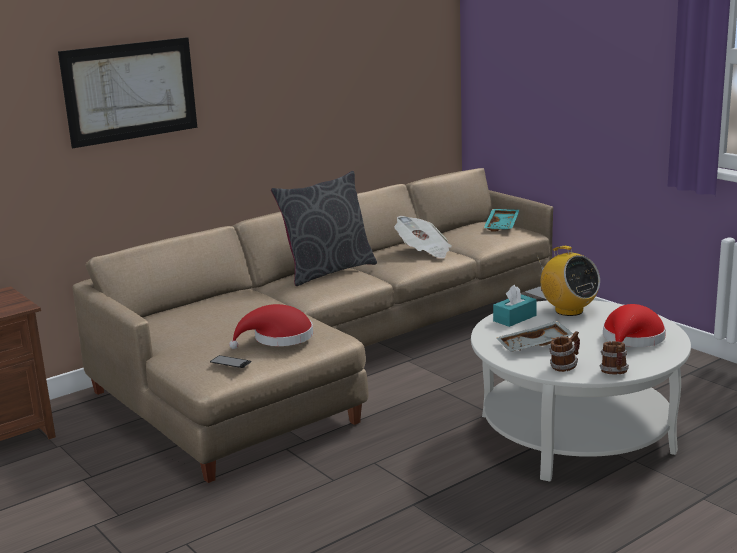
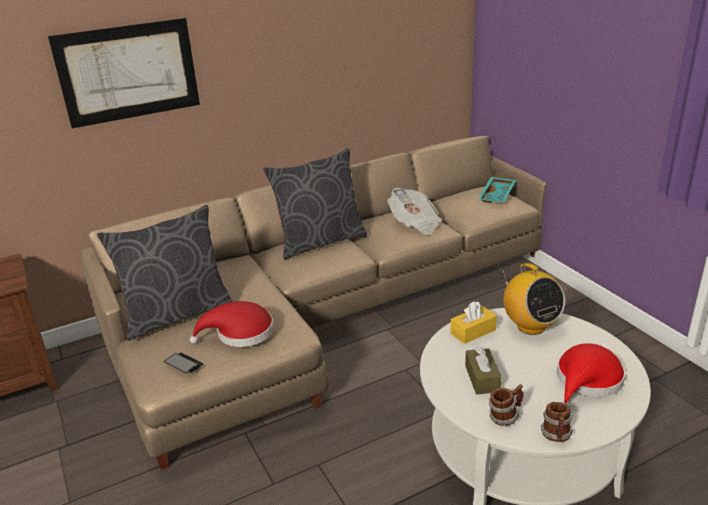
camera: 10 degrees right, 10 degrees up
turquoise tissue box [493,285,537,327] -> yellow tissue box [450,301,497,344]
grey tray [496,321,573,352] -> brown tissue box [465,346,502,395]
none -> grey pillow [97,205,233,340]

